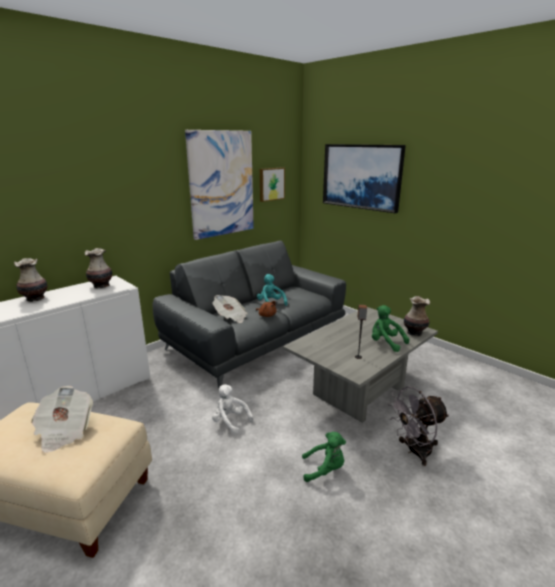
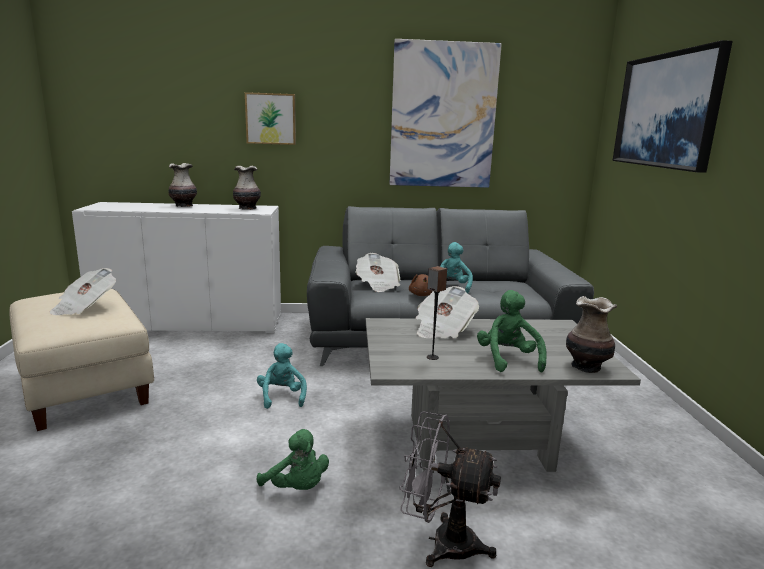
camera: 40 degrees right, 5 degrees down
white plush toy [212,384,253,435] -> turquoise plush toy [257,343,307,409]
picture [260,167,285,202] -> picture moved to [245,92,296,145]
none -> newspaper [416,286,479,338]

